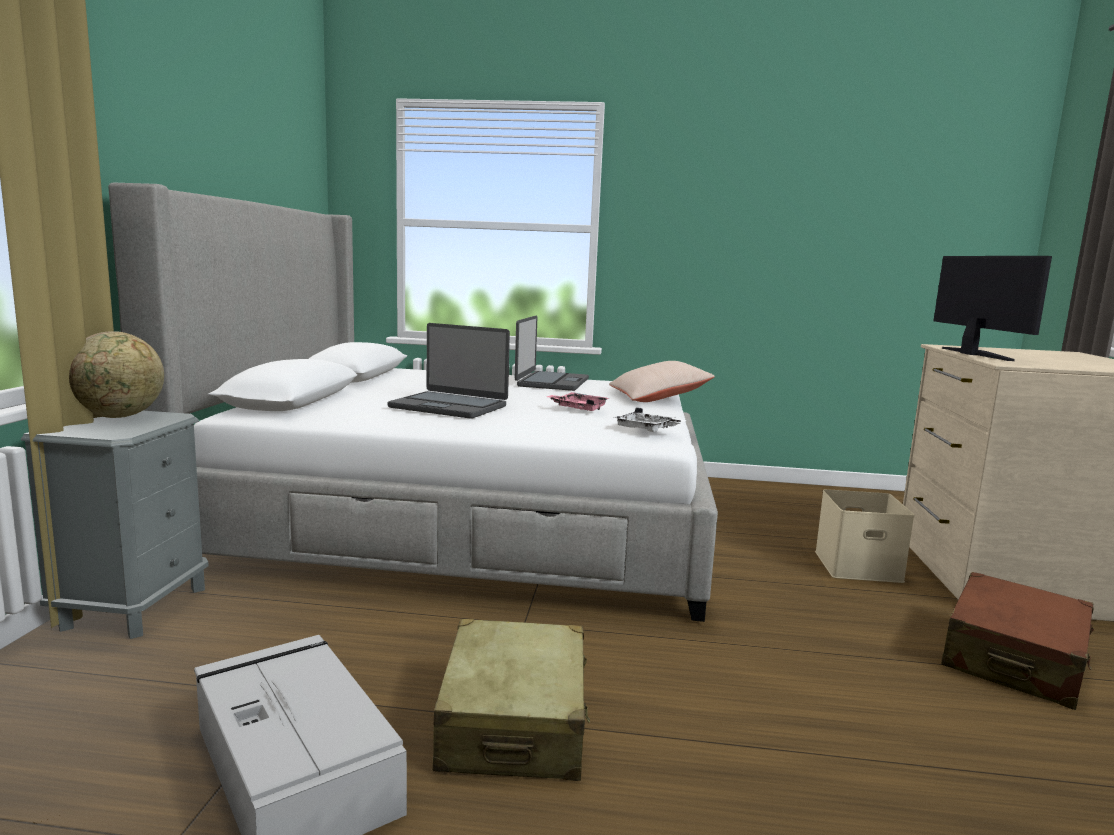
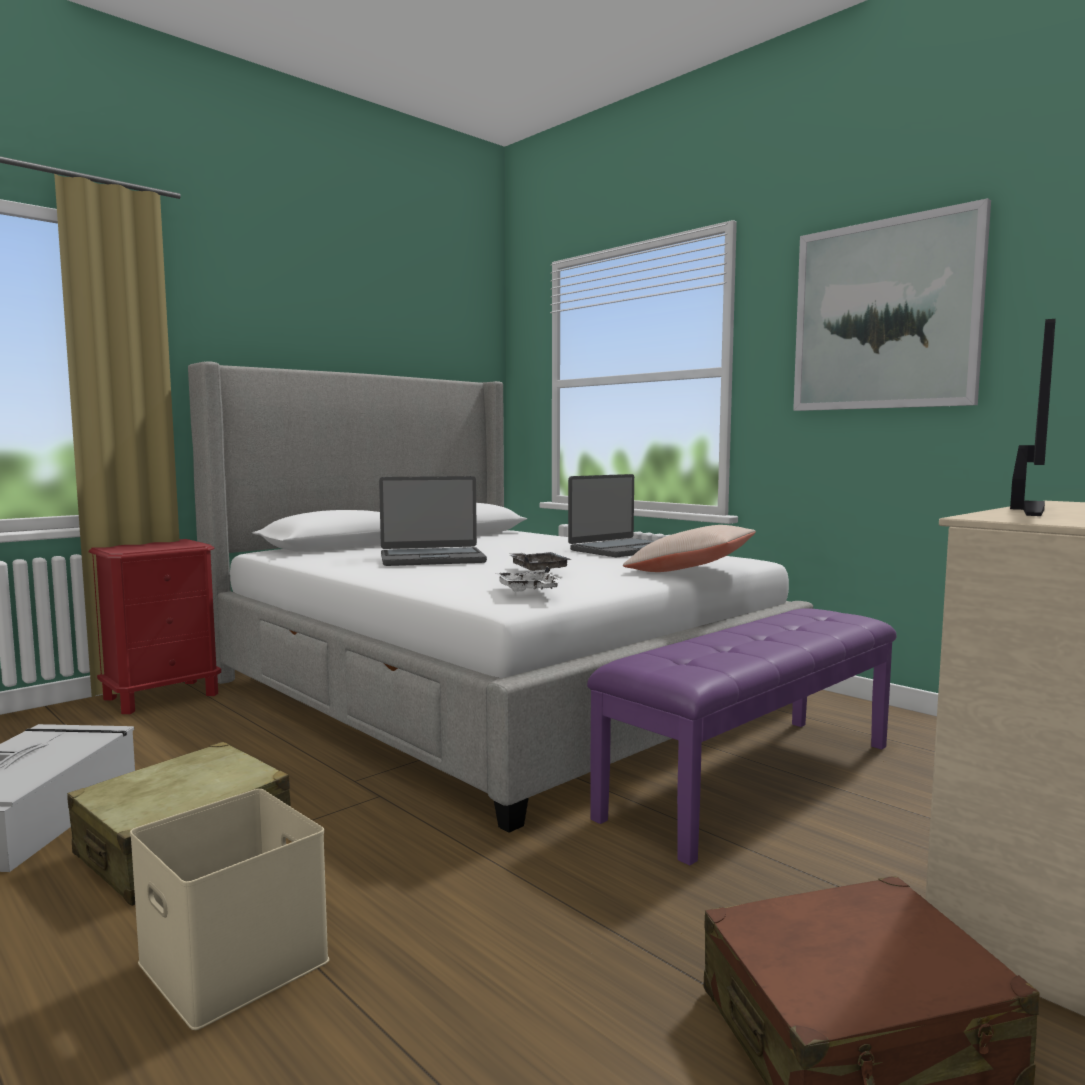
camera: 40 degrees right, 5 degrees down
grey nightstand [21,411,209,639] -> red nightstand [89,539,221,714]
globe [69,332,164,418] -> none
laptop [388,323,510,419] -> laptop turned 75 degrees counterclockwise [379,476,487,566]
pink tray [547,392,610,411] -> grey tray [508,552,572,571]
beige storage box [815,489,914,583] -> beige storage box moved to [130,789,329,1030]
none -> purple bench [587,608,897,866]
none -> picture [793,198,991,411]

